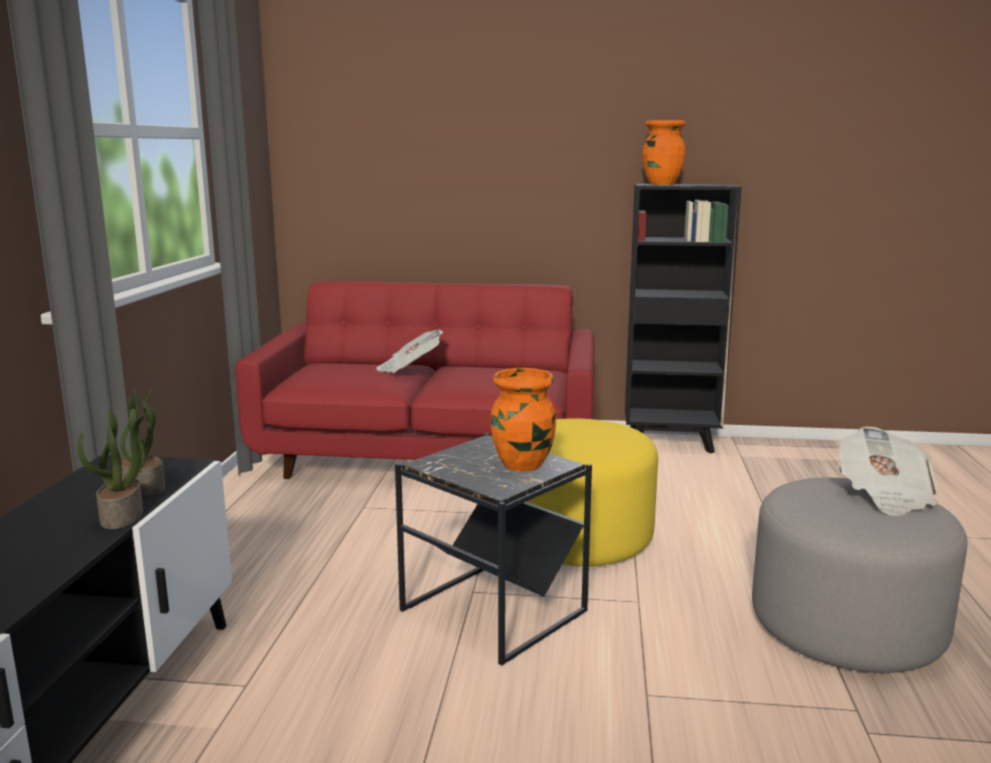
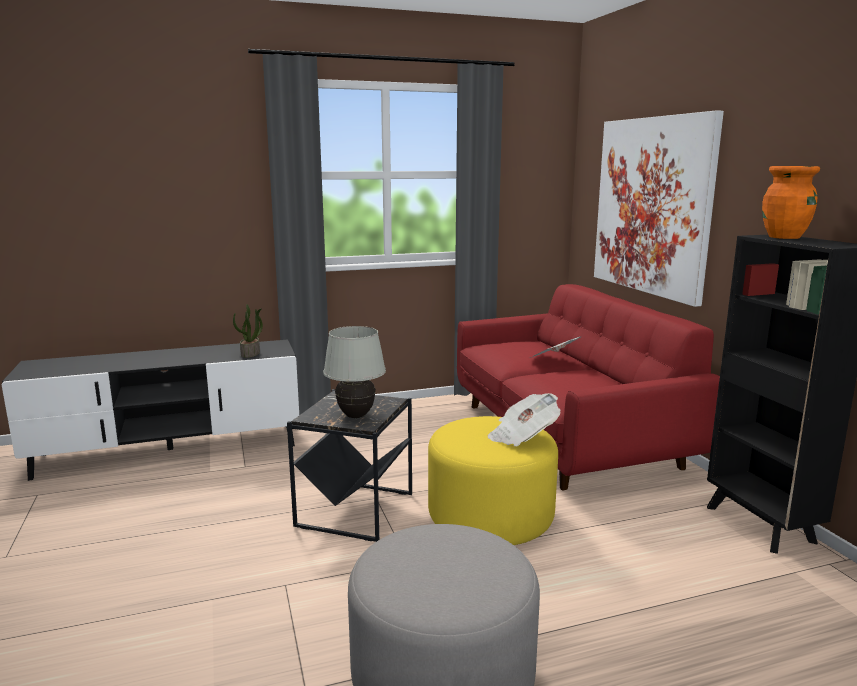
camera: 65 degrees right, 0 degrees up
potted plant [77,410,147,529] -> none
orange vase [491,368,556,472] -> white table lamp [323,326,386,418]
newspaper [838,426,938,516] -> newspaper moved to [488,393,561,446]
none -> picture [594,110,724,307]

